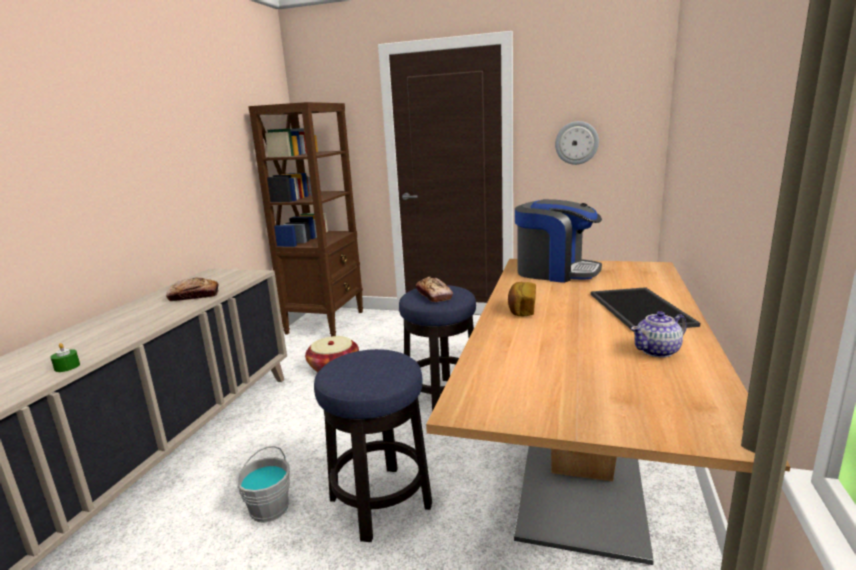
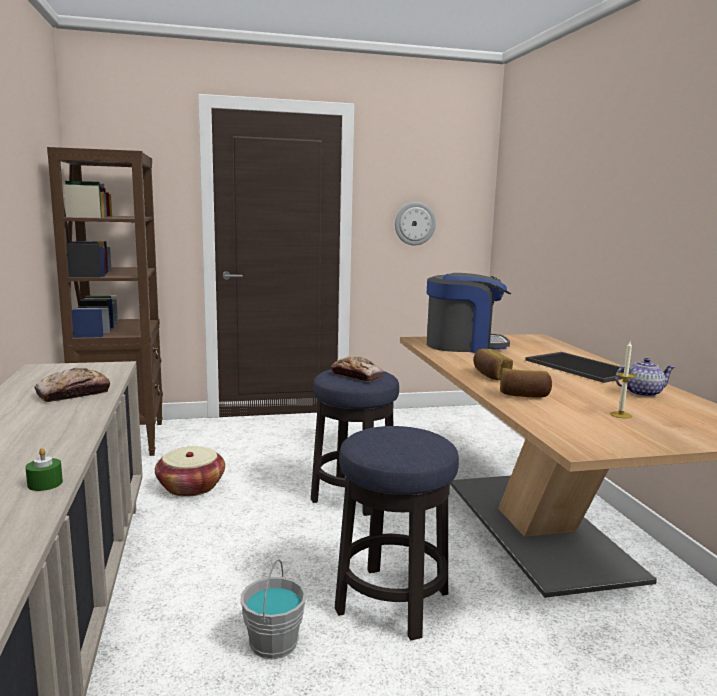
camera: 30 degrees left, 5 degrees down
teapot [631,311,687,358] -> teapot turned 135 degrees counterclockwise [615,358,675,397]
none -> bread [500,368,552,398]
none -> candle [610,342,635,419]

